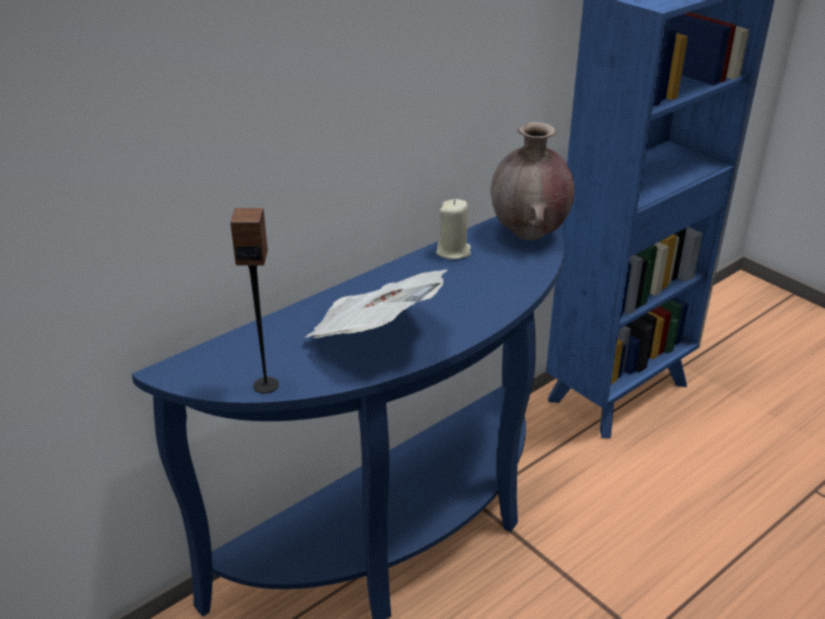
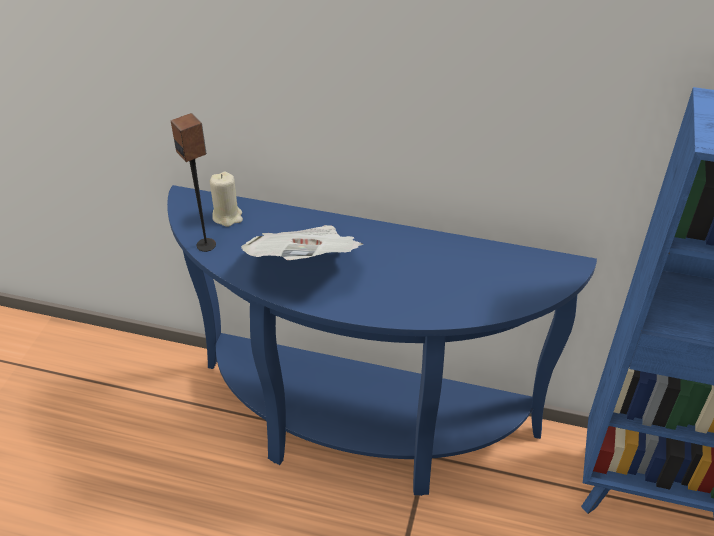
camera: 55 degrees right, 10 degrees up
beige candle [436,199,471,259] -> beige candle moved to [210,172,243,227]
brown vase [491,122,574,240] -> none

